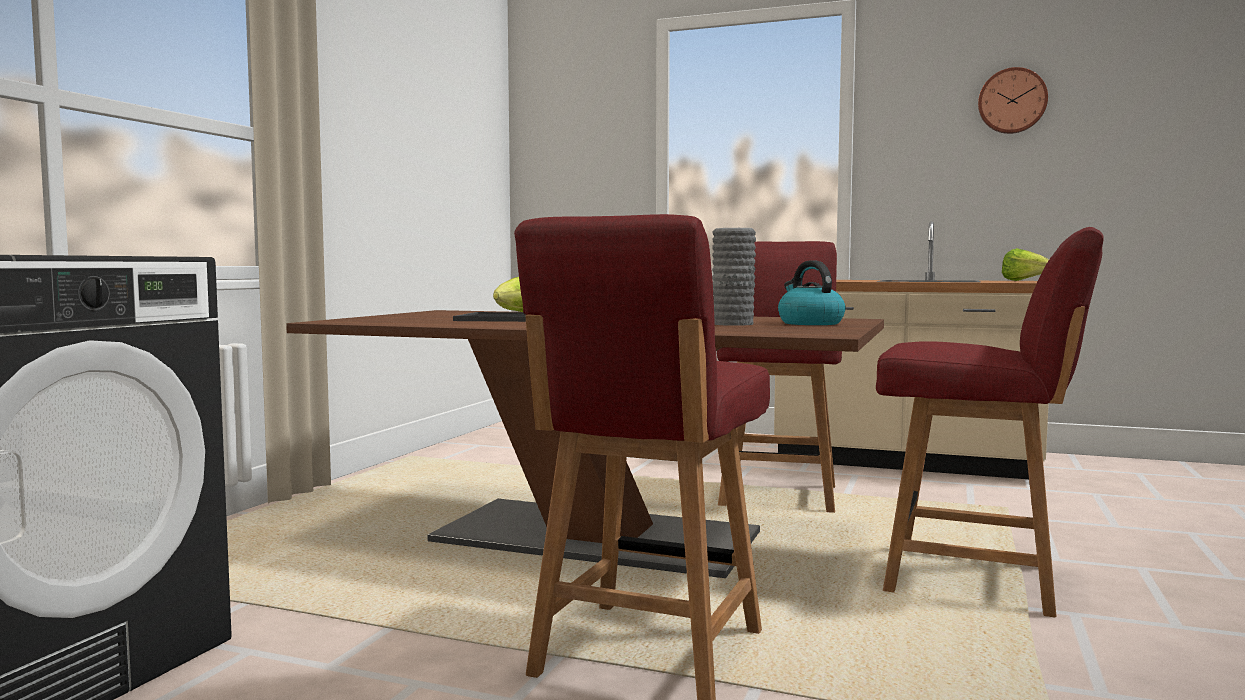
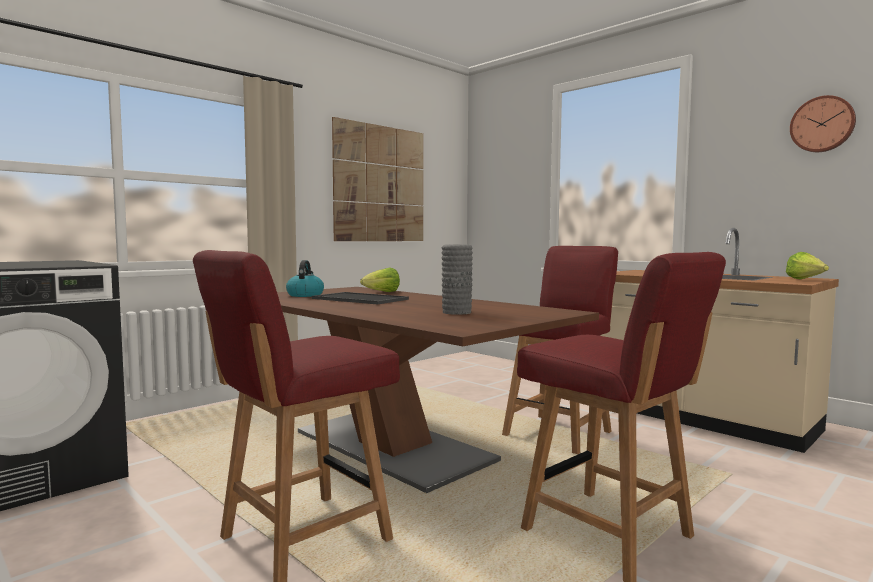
camera: 25 degrees right, 0 degrees up
kettle [778,260,846,325] -> kettle moved to [286,260,324,297]
none -> picture [332,117,423,241]

